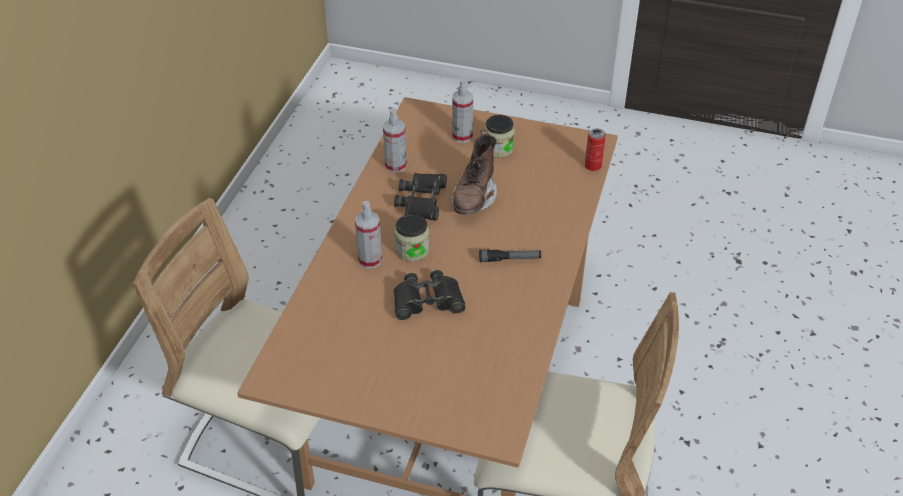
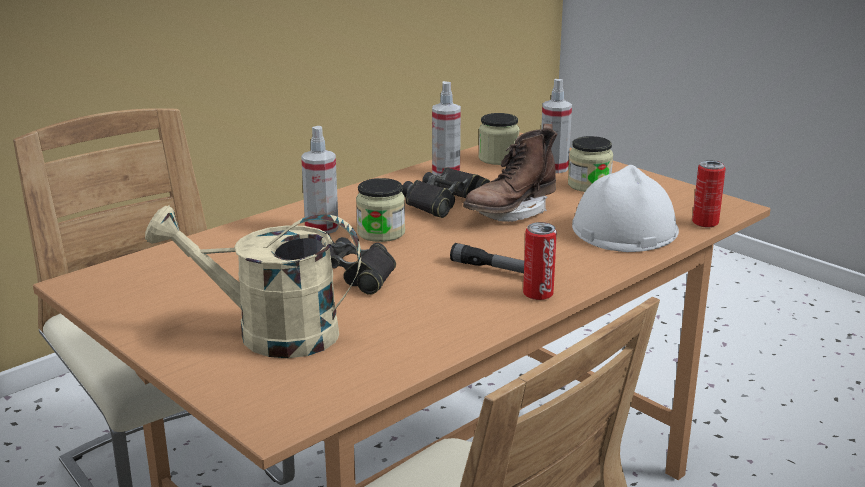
camera: 30 degrees right, 20 degrees down
none -> beige watering can [145,205,361,358]
none -> jar [479,113,520,165]
none -> can [523,222,557,300]
none -> white hard hat [572,165,679,252]

